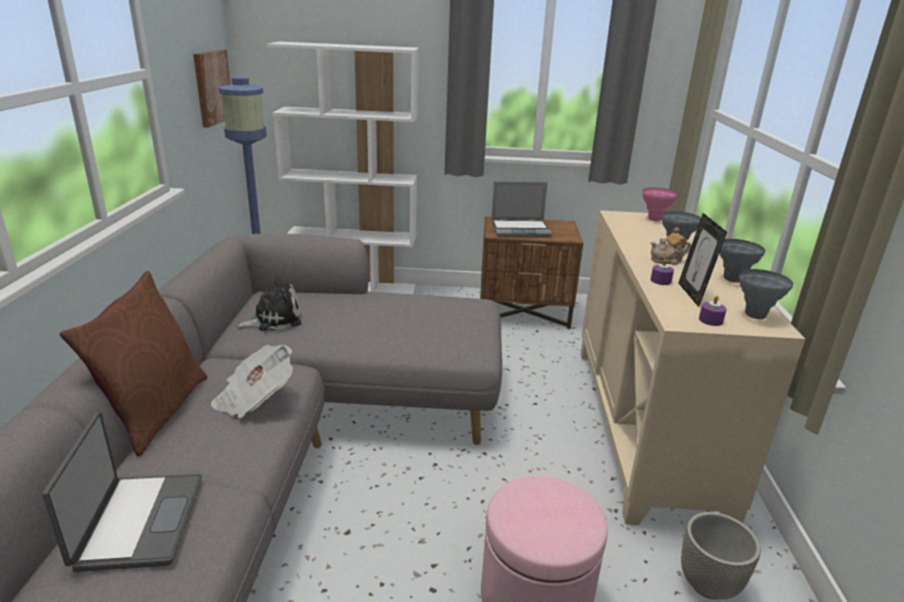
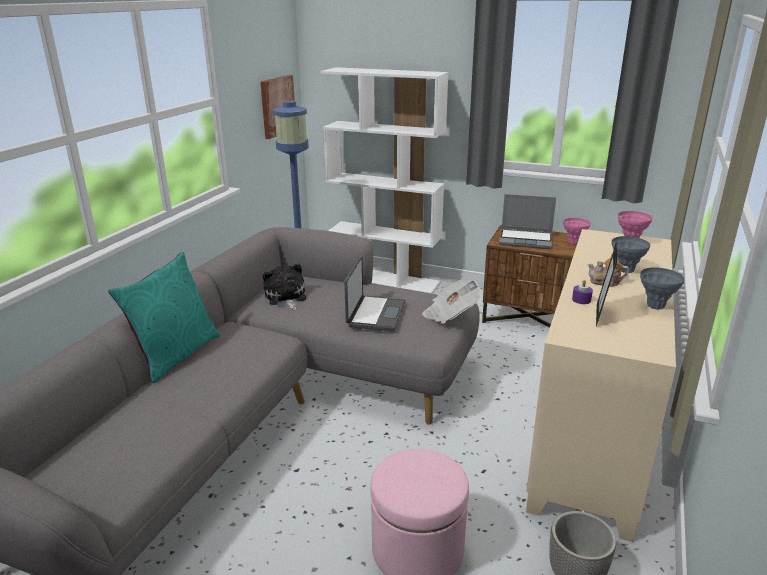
camera: 20 degrees right, 0 degrees up
laptop [42,412,202,572] -> laptop moved to [344,256,406,332]
brown pillow [60,271,207,456] -> turquoise pillow [108,252,220,383]
newspaper [211,345,293,418] -> newspaper moved to [422,280,480,324]
plush toy [236,278,302,331] -> plush toy turned 105 degrees counterclockwise [263,264,306,310]
purple candle [699,295,727,326] -> none
grey vase [739,269,793,319] -> none
none -> pink vase [563,218,591,245]

